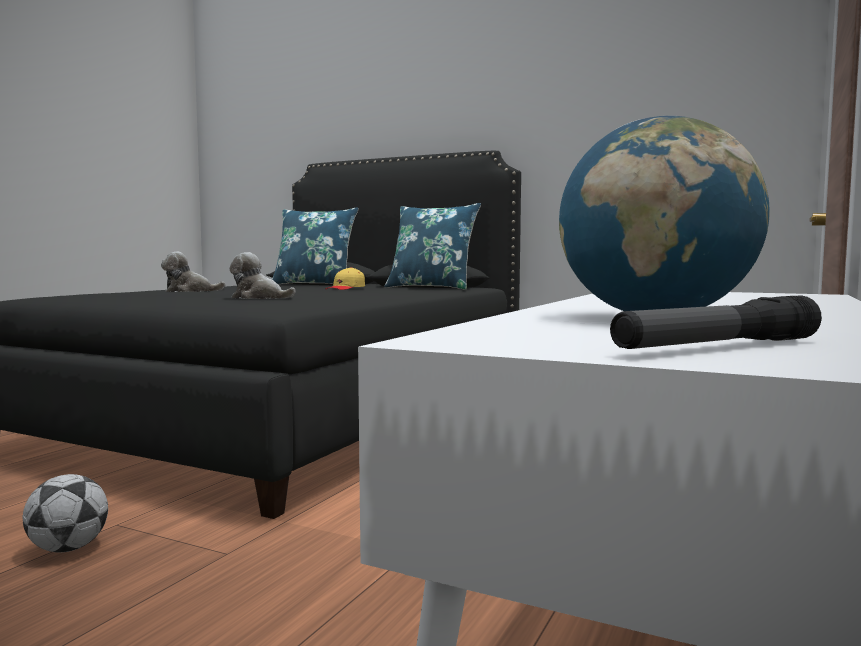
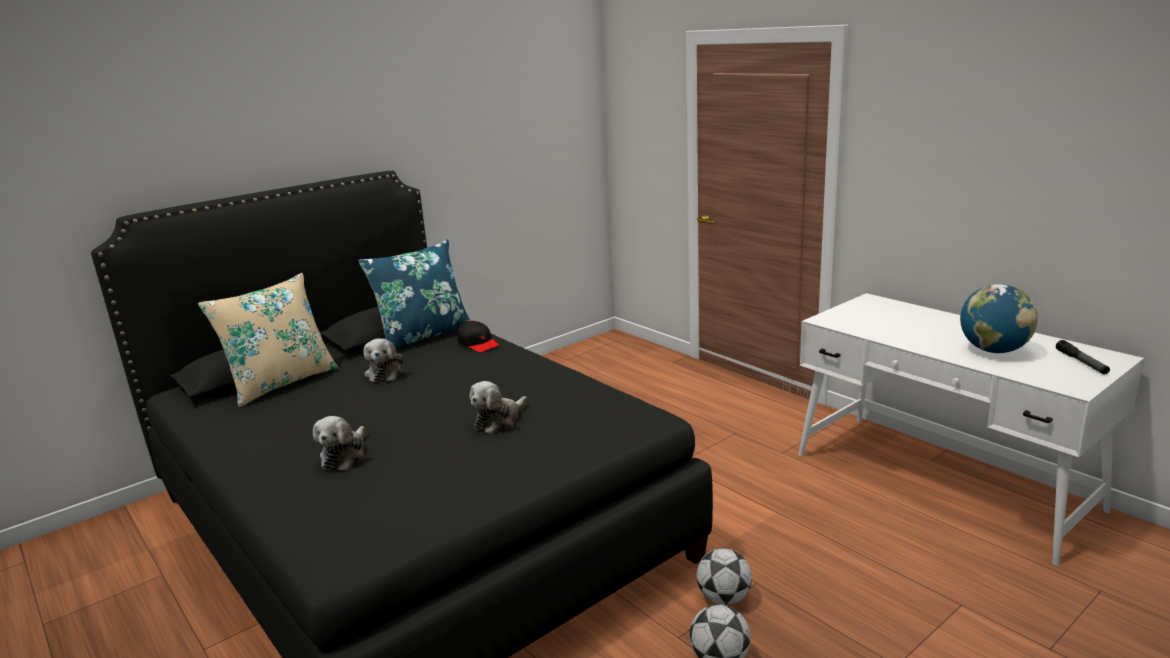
camera: 65 degrees left, 15 degrees up
blue pillow [272,208,359,284] -> beige pillow [198,273,338,407]
yellow cap [325,267,365,290] -> plush toy [363,338,403,382]
none -> black cap [457,320,499,352]
none -> football [696,548,752,605]

